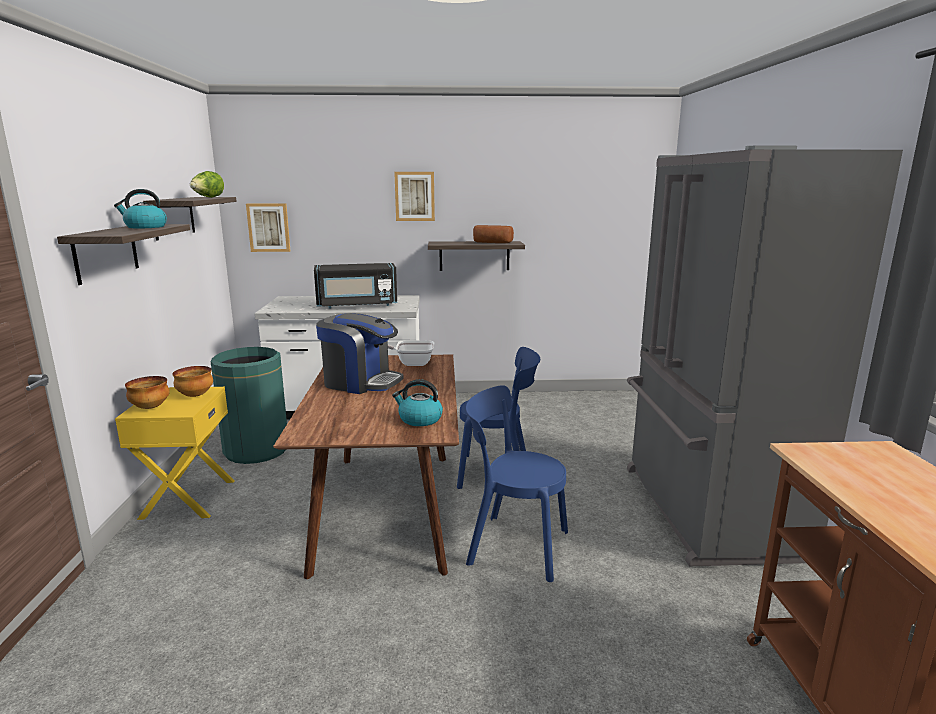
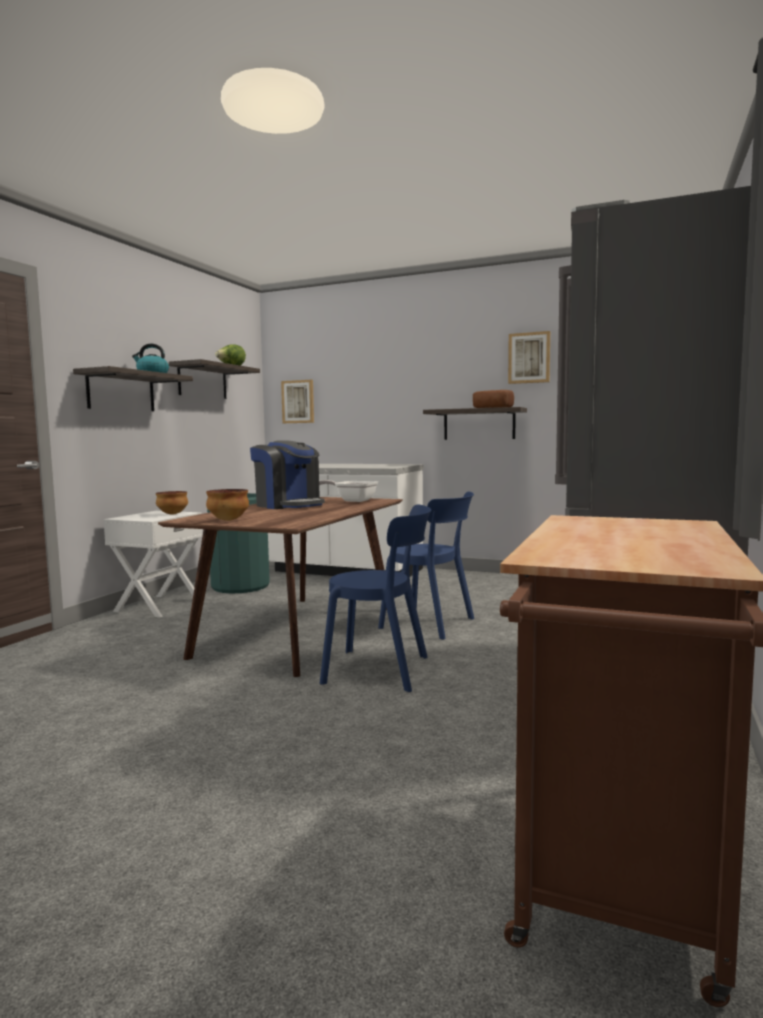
camera: 25 degrees right, 10 degrees down
yellow nightstand [115,387,234,520] -> white nightstand [103,511,203,617]
bowl [125,376,170,409] -> bowl moved to [206,489,249,521]
black microwave [314,263,397,309] -> none
kettle [392,379,443,426] -> none
picture [394,172,435,221] -> picture moved to [508,331,550,384]
blue chair [466,385,568,582] -> blue chair turned 150 degrees clockwise [320,505,432,692]

